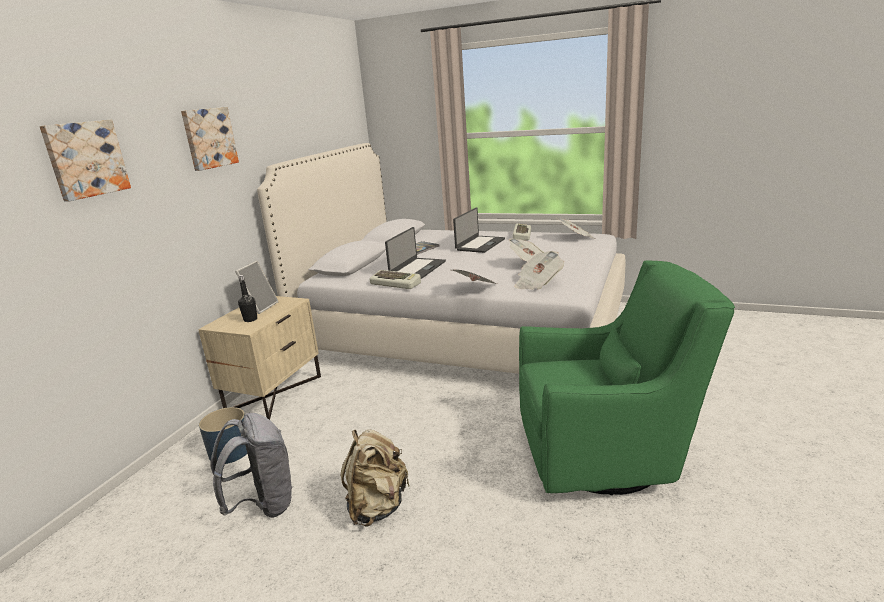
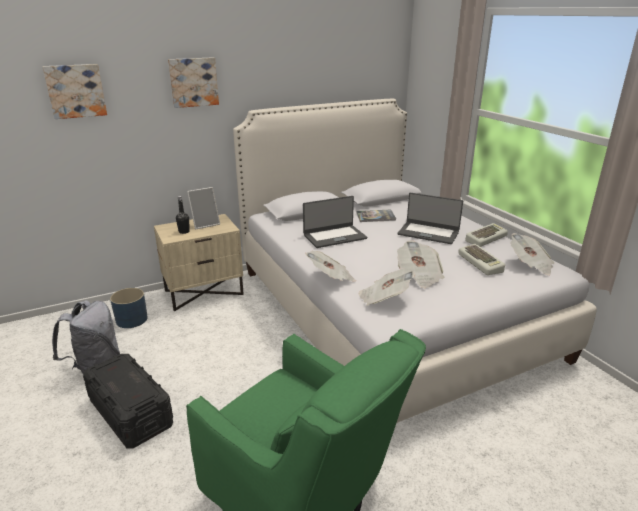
camera: 40 degrees right, 5 degrees up
beige backpack [340,430,410,527] -> black storage box [83,354,173,449]
keyboard [369,270,421,289] -> keyboard moved to [458,244,505,275]
laptop [453,208,505,253] -> laptop turned 45 degrees clockwise [398,193,463,244]

